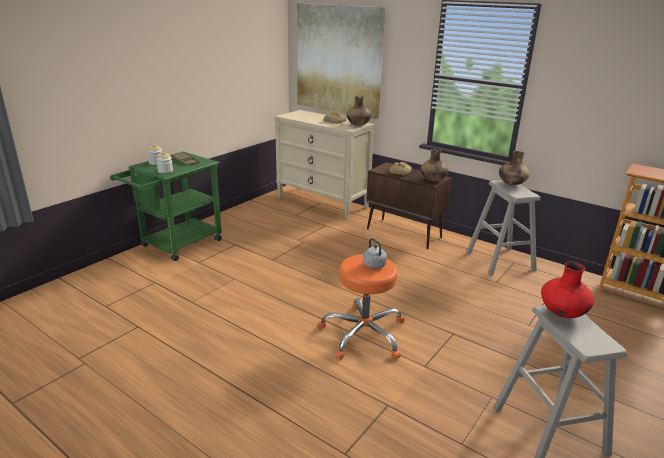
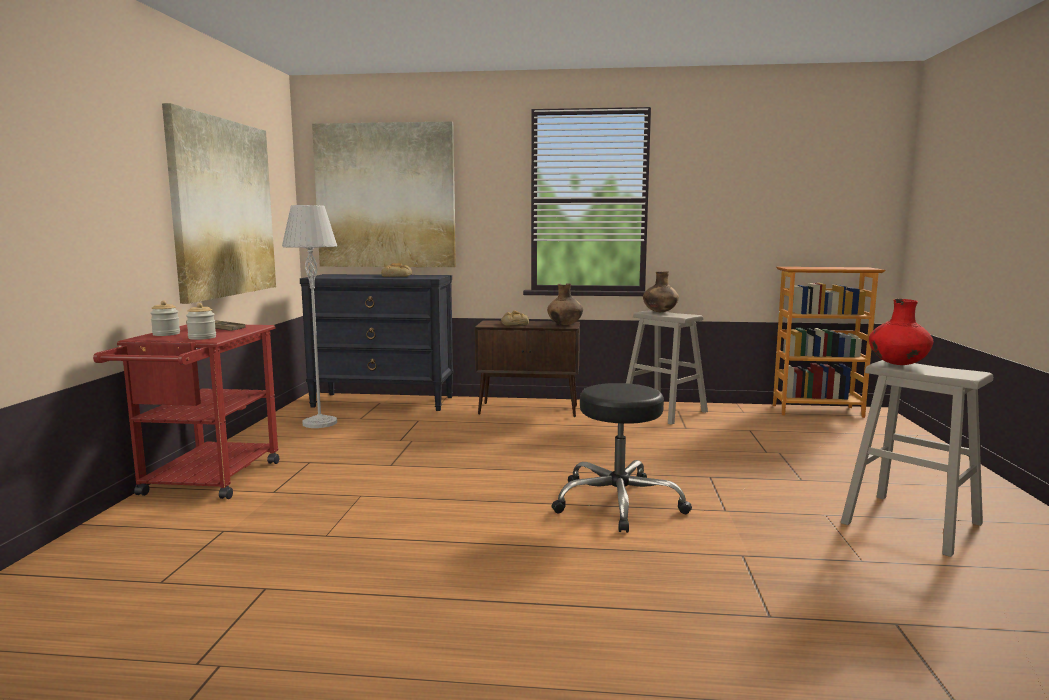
camera: 30 degrees left, 15 degrees down
green cart [110,152,222,261] -> red cart [93,325,279,499]
beige dresser [274,110,375,220] -> black dresser [300,274,454,411]
orange stool [317,254,405,360] -> black stool [552,383,692,533]
brown vase [347,96,371,126] -> none
grey kettle [363,238,387,269] -> none
none -> picture [162,103,276,304]
none -> grey floor lamp [282,205,337,428]

